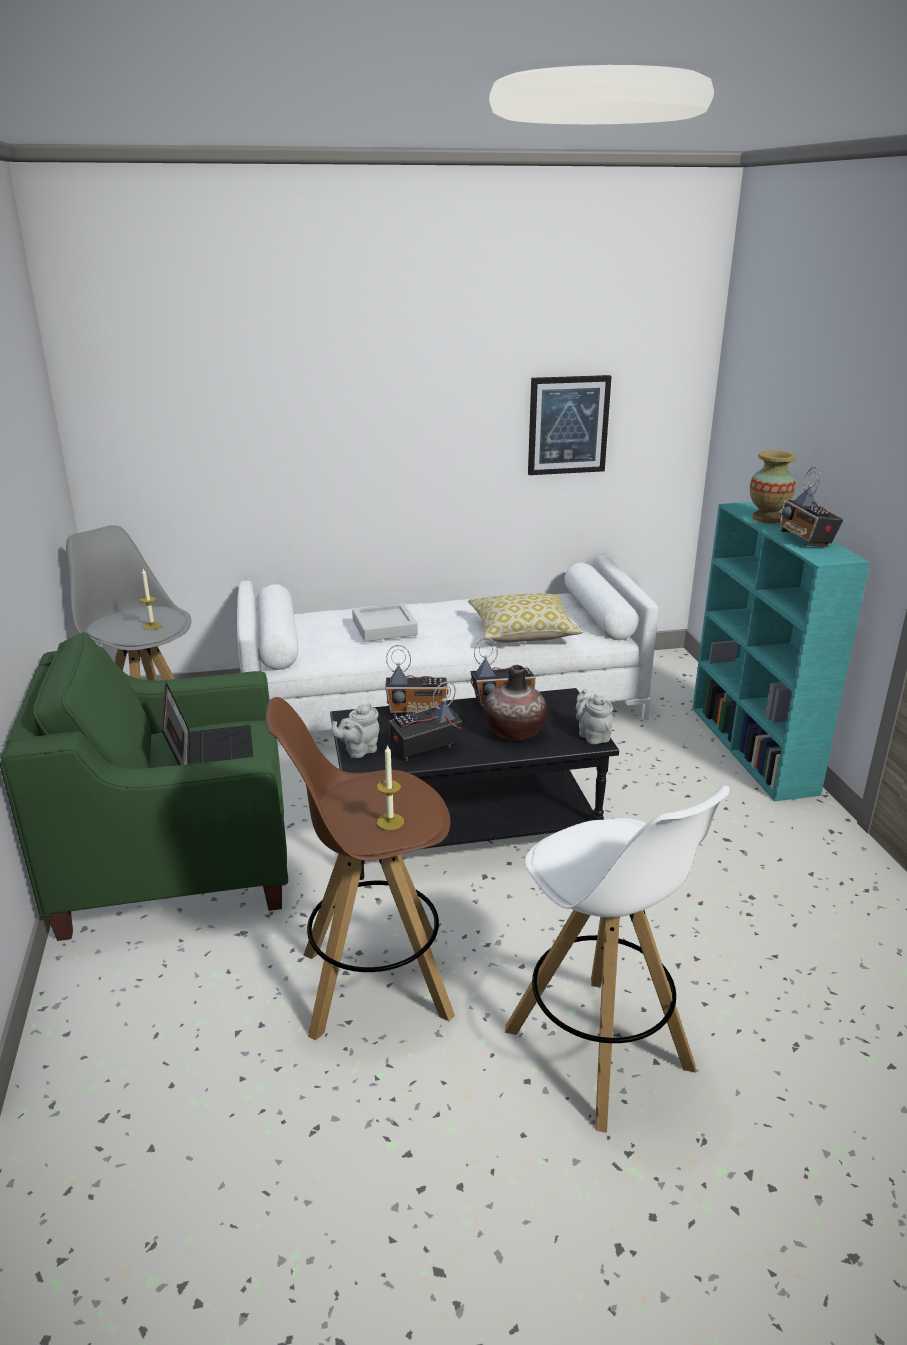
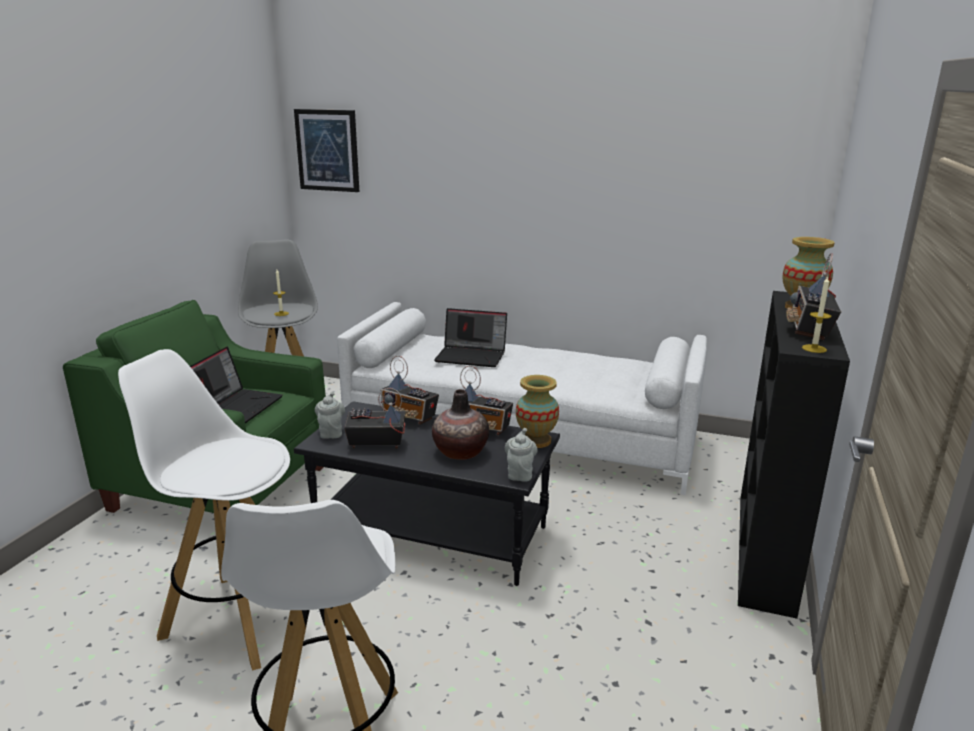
camera: 30 degrees right, 5 degrees down
brown stool [265,697,455,1041] -> white stool [118,349,290,671]
grey teapot [332,703,379,758] -> grey teapot turned 90 degrees clockwise [315,392,345,439]
grey tray [352,603,418,642] -> laptop [434,308,507,367]
candle [377,744,404,830] -> candle moved to [802,276,831,353]
pillow [468,593,584,643] -> none
picture [528,375,612,475] -> picture moved to [294,109,359,192]
turquoise bookcase [692,502,870,801] -> black bookcase [738,291,850,619]
none -> vase [516,375,559,448]

